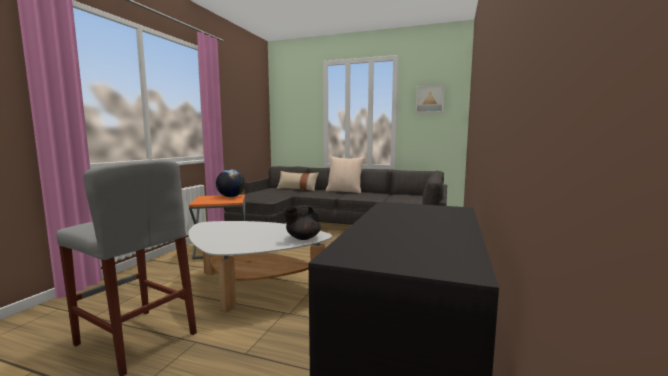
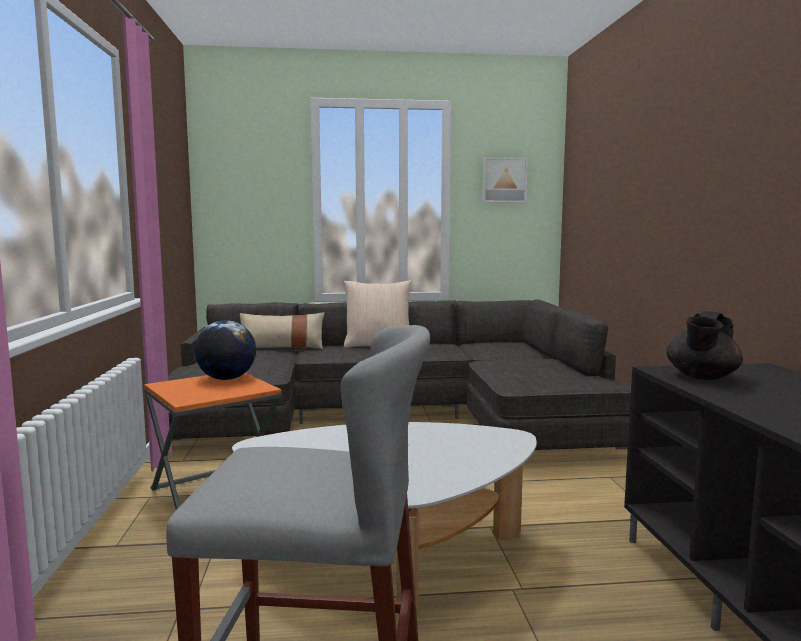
camera: 25 degrees left, 0 degrees up
black teapot [283,205,321,240] -> black teapot moved to [666,311,743,380]

